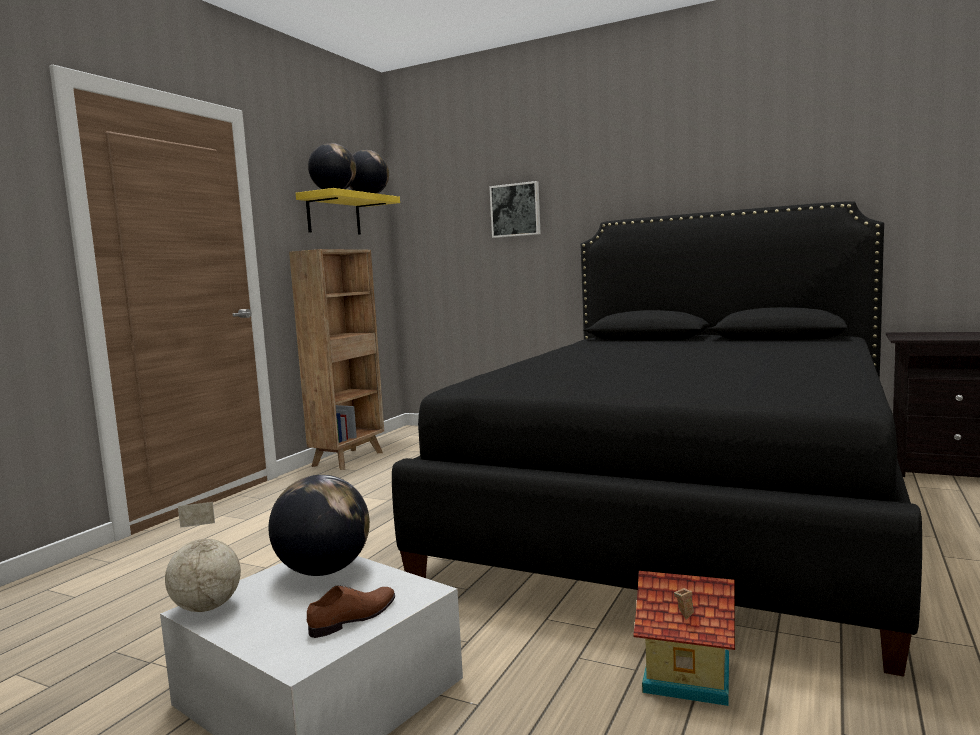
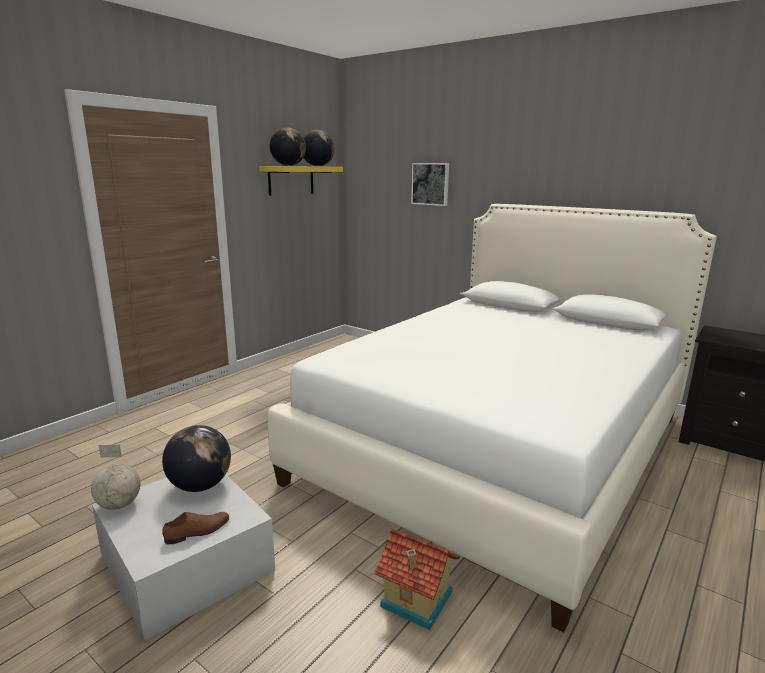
camera: 10 degrees right, 10 degrees up
brown bookcase [289,249,384,470] -> none
black bed [392,201,922,677] -> white bed [268,204,717,633]

